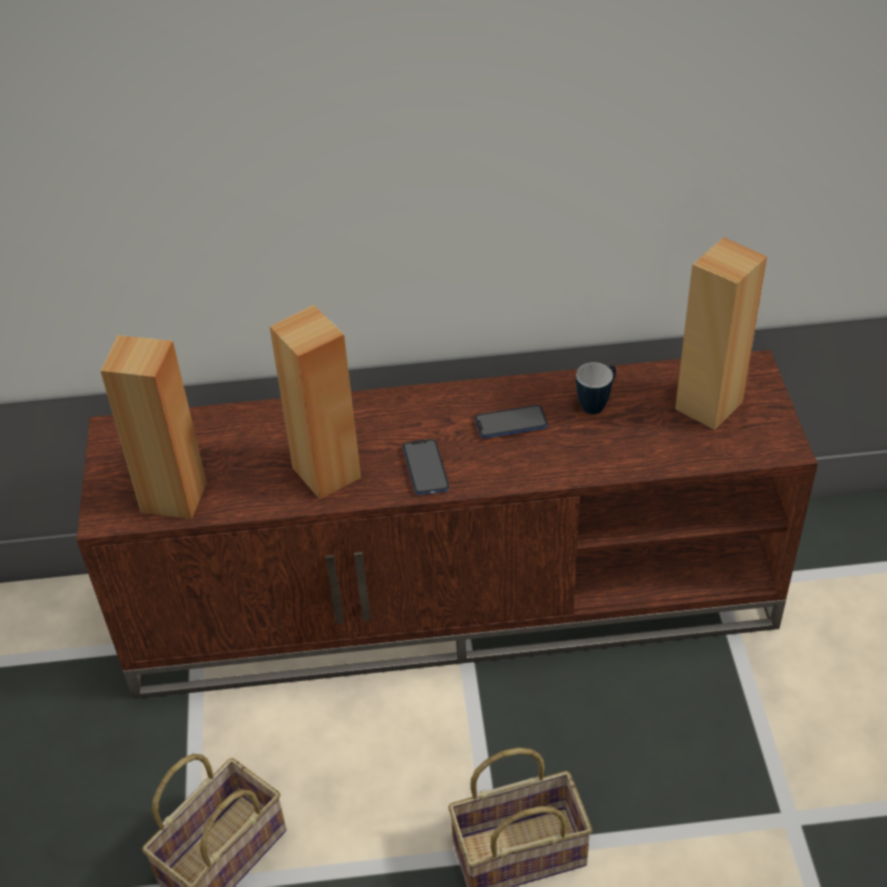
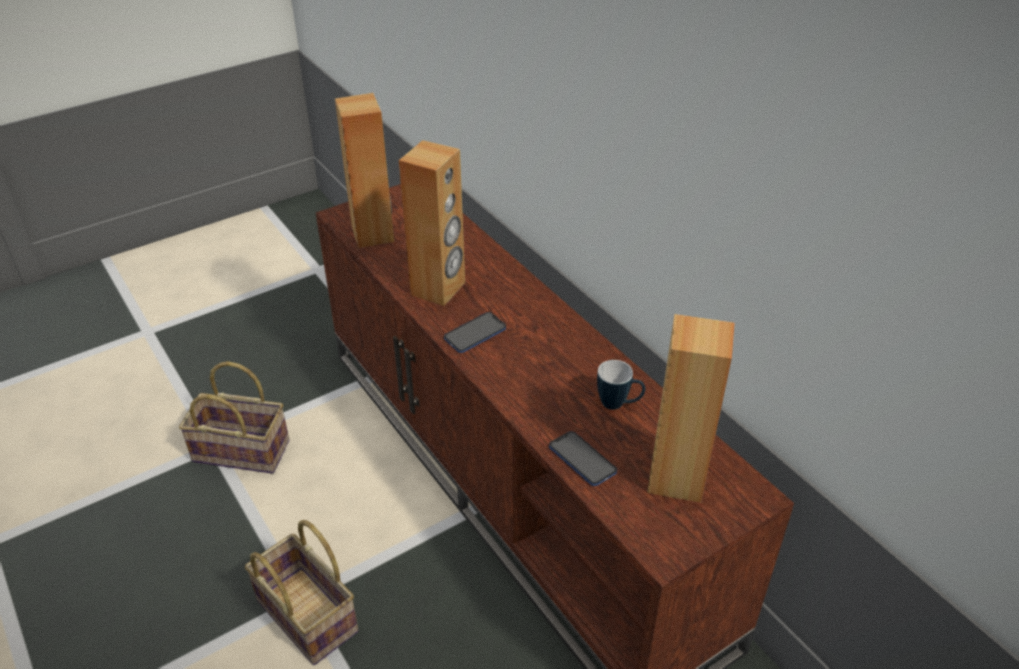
camera: 60 degrees right, 5 degrees down
phone [475,405,548,438] -> phone moved to [549,431,617,486]

